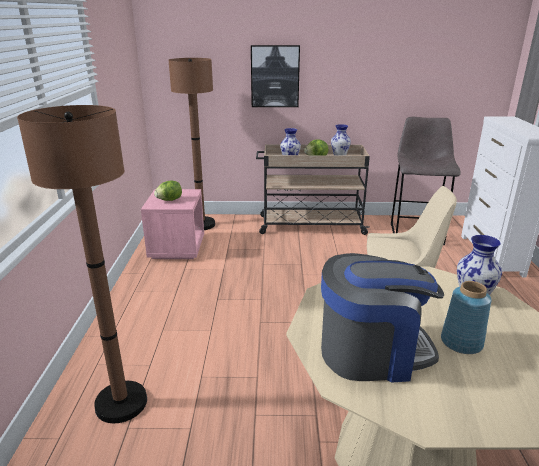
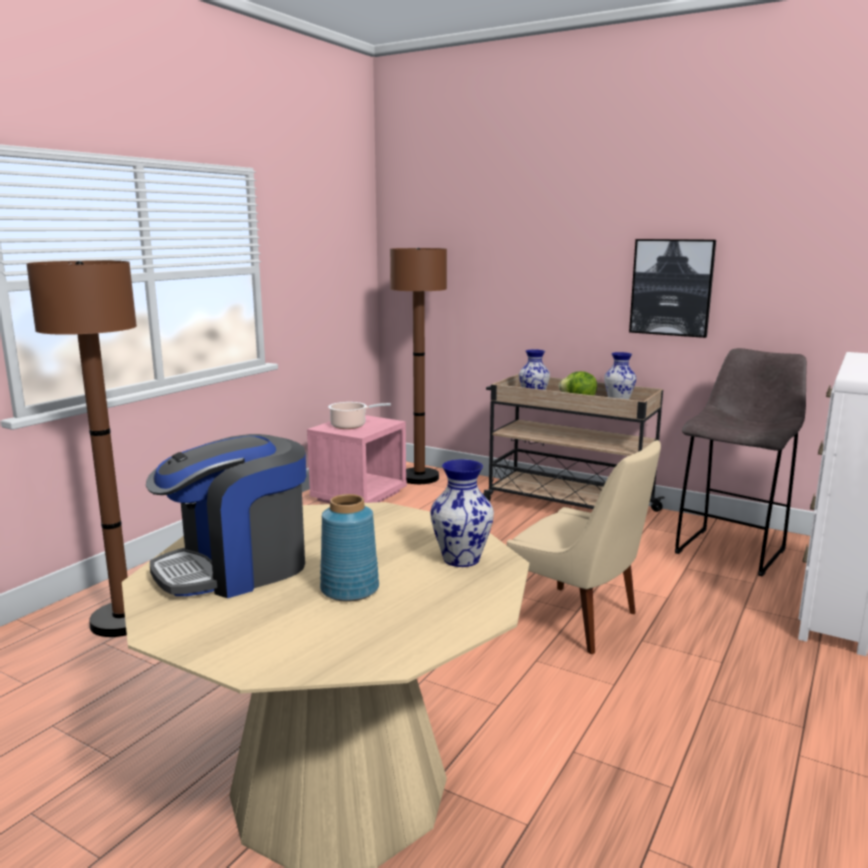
camera: 30 degrees right, 10 degrees down
lettuce [154,181,182,201] -> cooking pot [328,402,391,429]
picture [251,45,300,107] -> picture moved to [629,239,716,338]
coffee machine [321,253,444,383] -> coffee machine turned 120 degrees clockwise [146,434,306,598]

